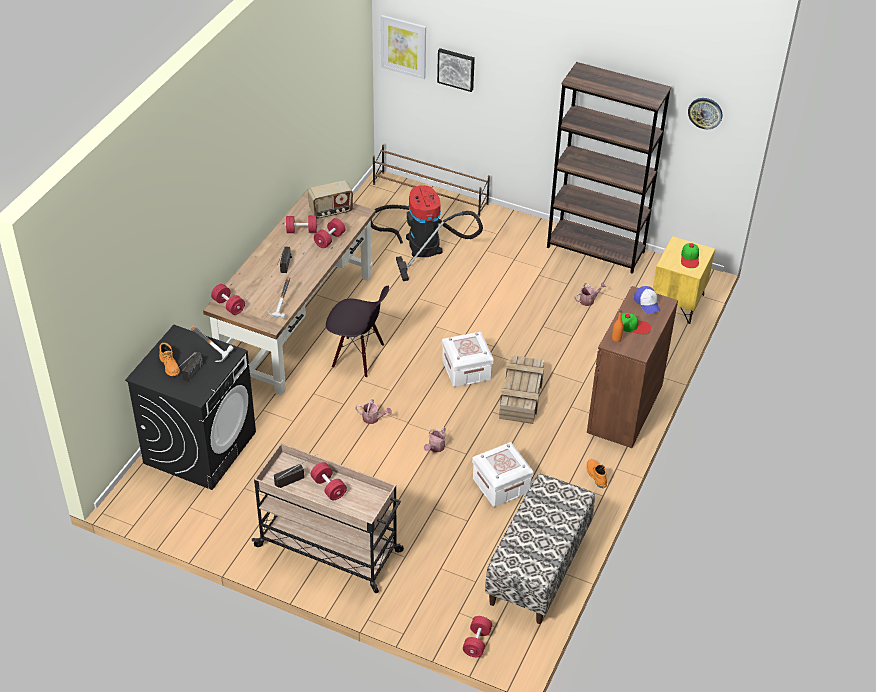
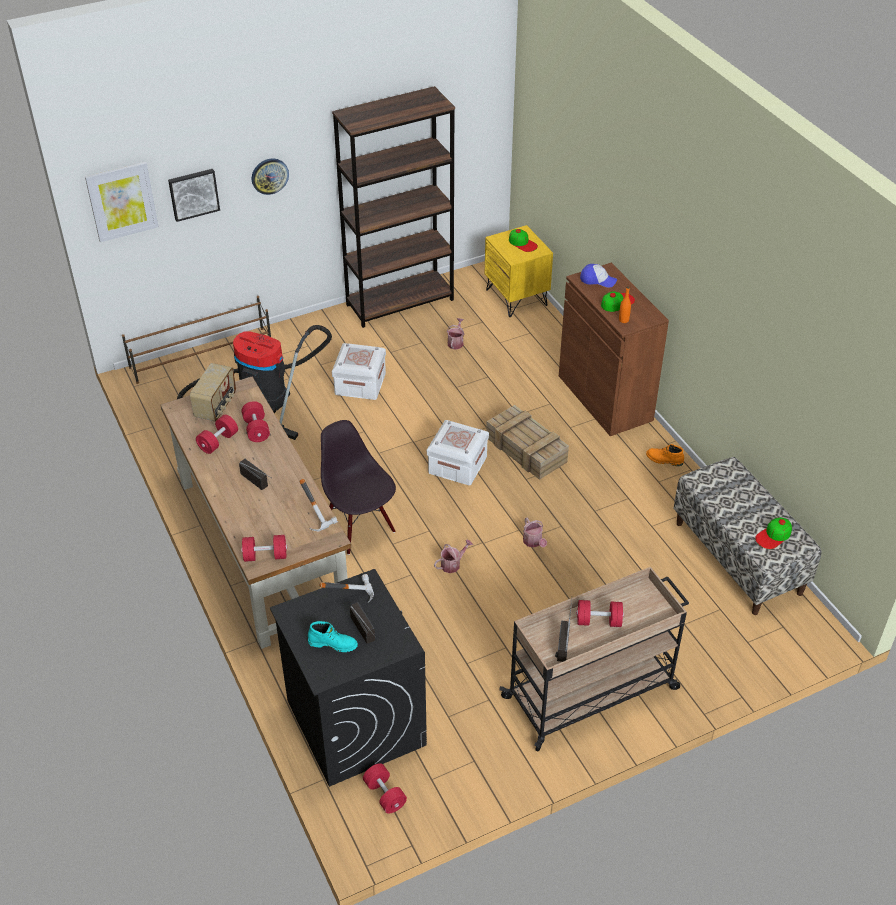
camera: 50 degrees left, 0 degrees up
orange boot [159,343,180,376] -> turquoise boot [308,621,358,652]
black chair [326,286,389,378] -> black chair turned 90 degrees counterclockwise [321,420,396,555]
red dumbbell [462,616,492,657] -> red dumbbell moved to [363,763,407,814]
white storage box [472,442,534,507] -> white storage box moved to [332,343,386,400]
wall clock [688,98,723,129] -> wall clock moved to [252,158,289,195]
none -> cap [755,517,792,549]

